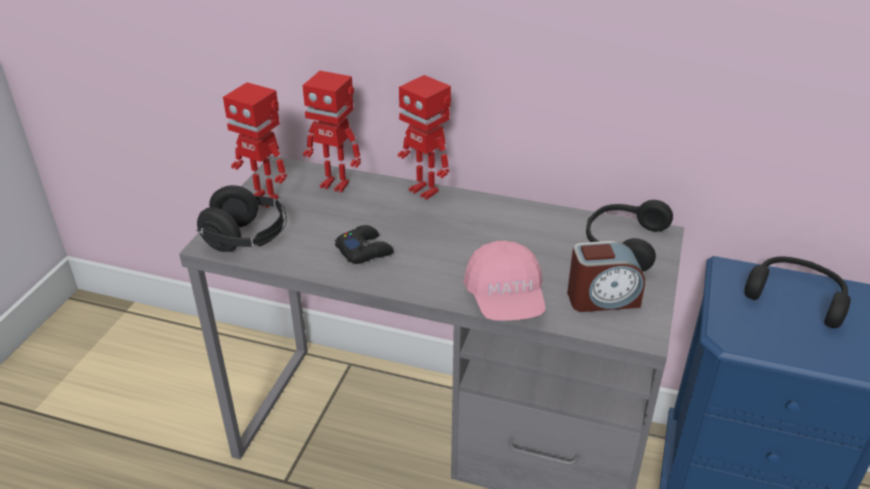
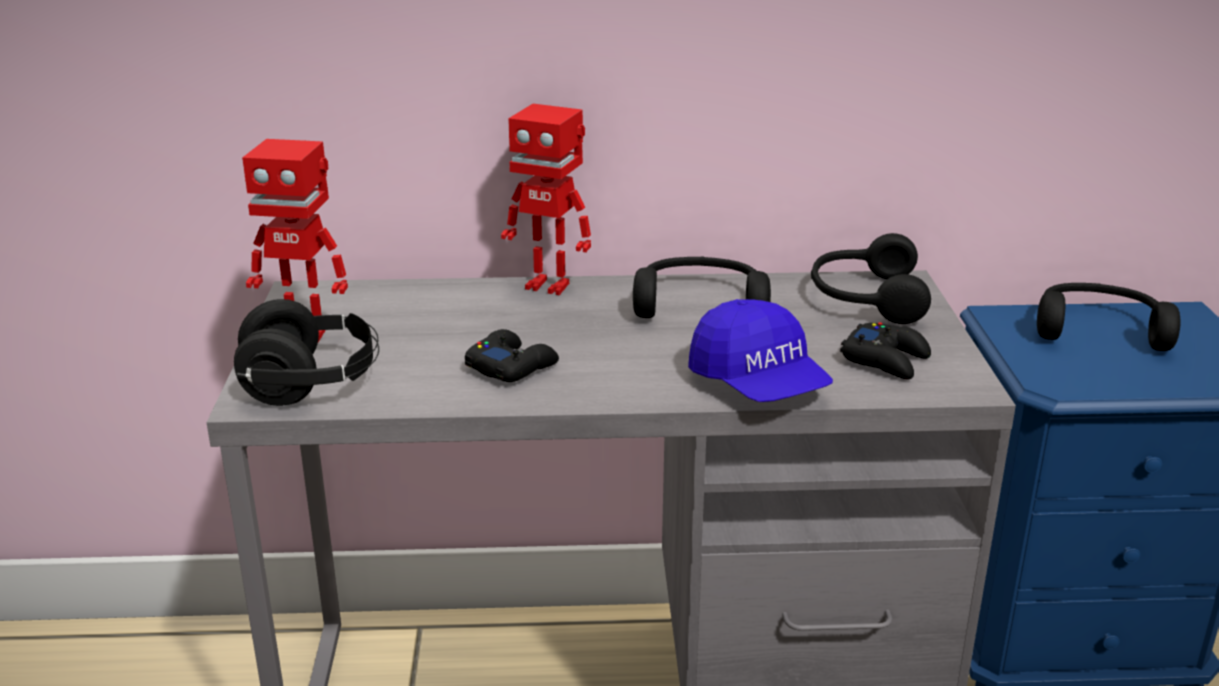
camera: 20 degrees left, 10 degrees down
toy robot [302,71,361,193] -> none
pink cap [464,241,545,321] -> blue cap [688,299,833,402]
alarm clock [567,241,645,312] -> black game controller [840,322,931,379]
none -> black headphones [633,257,771,318]

